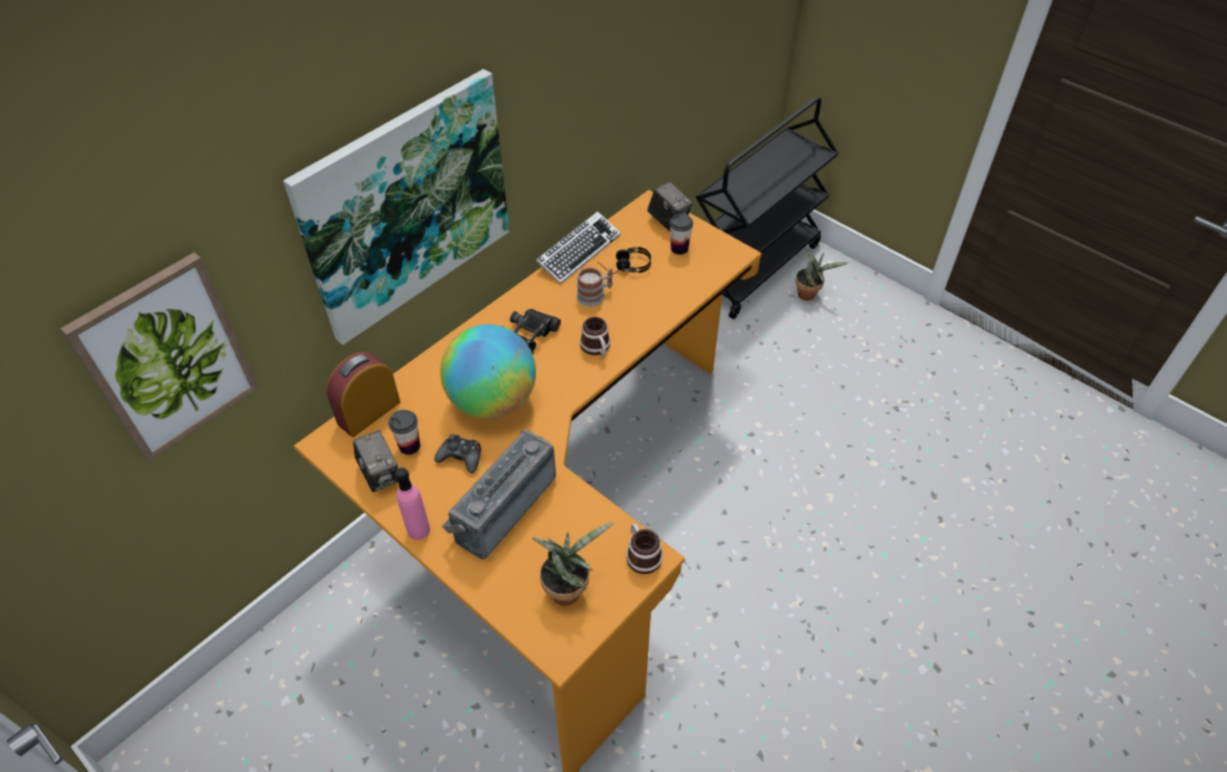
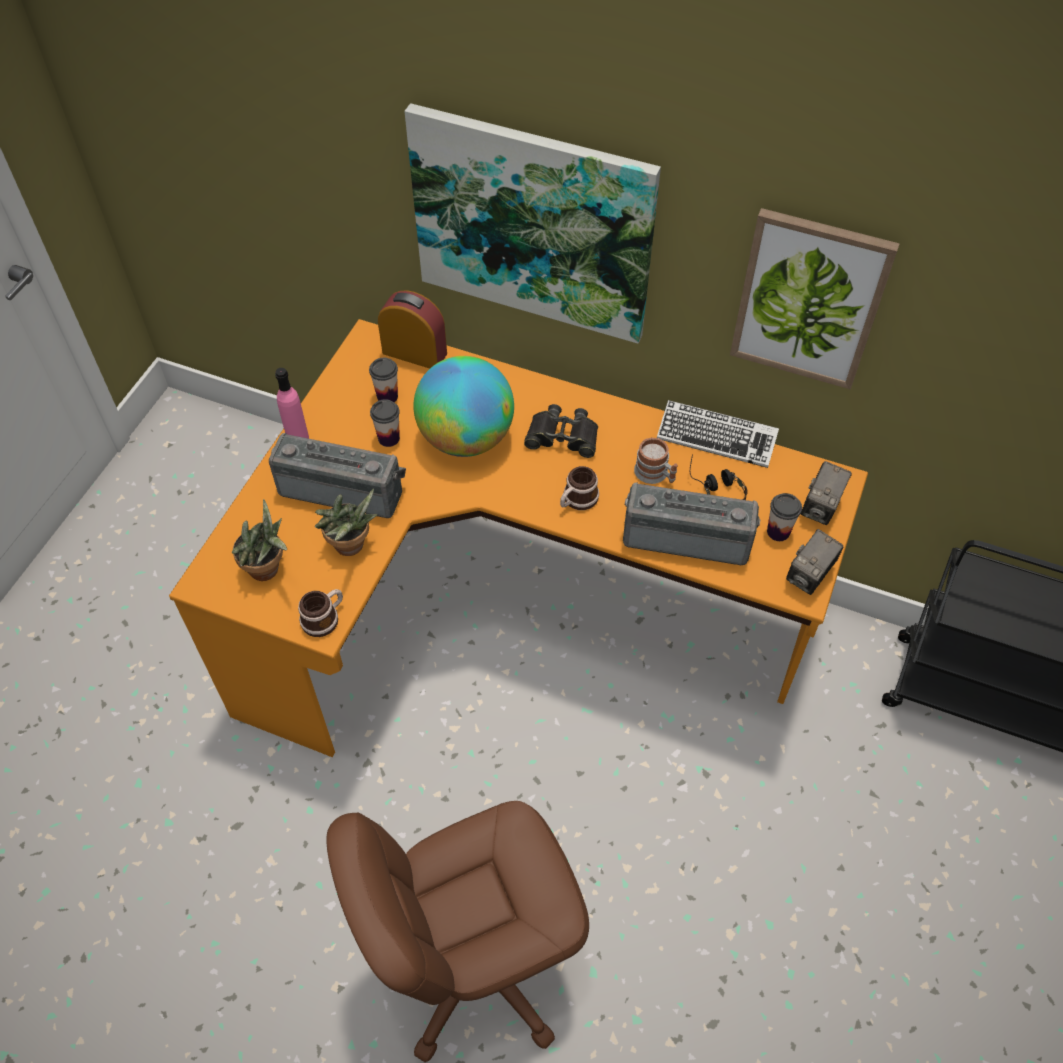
camera: 70 degrees right, 5 degrees up
picture [60,252,259,462] -> picture moved to [730,208,900,389]
camera [353,430,398,492] -> camera moved to [786,529,843,595]
black game controller [434,434,481,473] -> cup [370,399,400,447]
potted plant [795,249,848,301] -> potted plant moved to [315,489,378,556]
none -> brown office chair [326,801,589,1062]
none -> radio [623,482,760,565]

